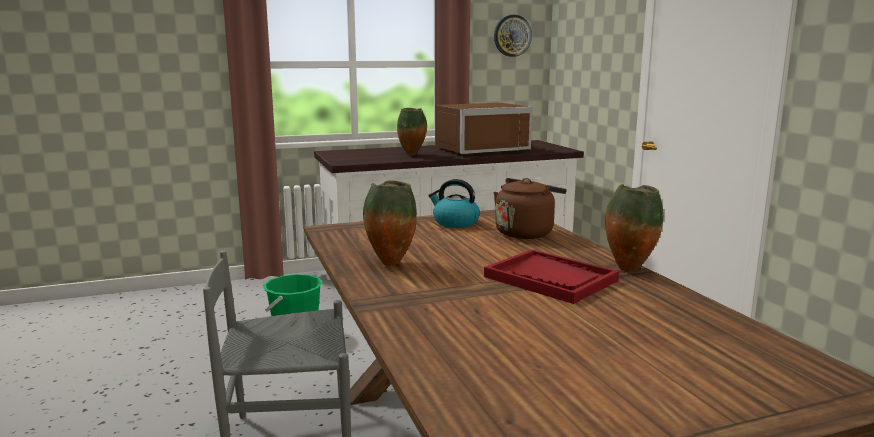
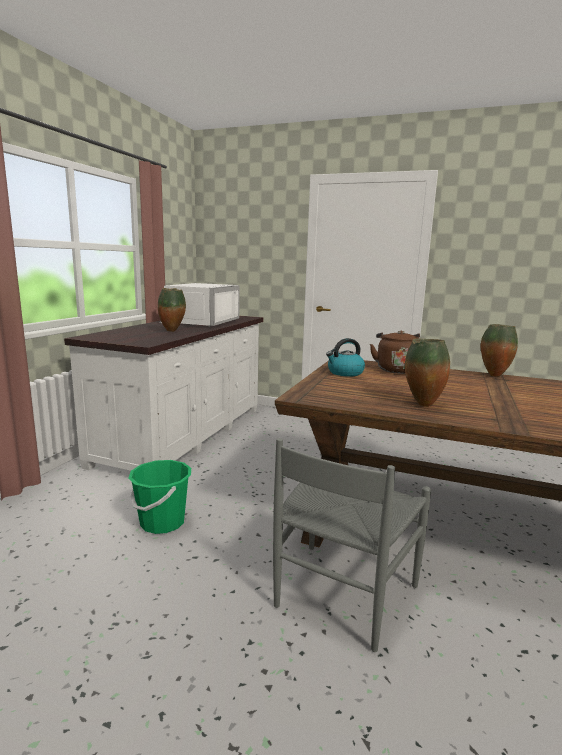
camera: 50 degrees left, 0 degrees up
brown microwave [436,103,532,155] -> white microwave [160,283,240,327]
red tray [484,250,619,304] -> none
wall clock [494,15,532,57] -> none

